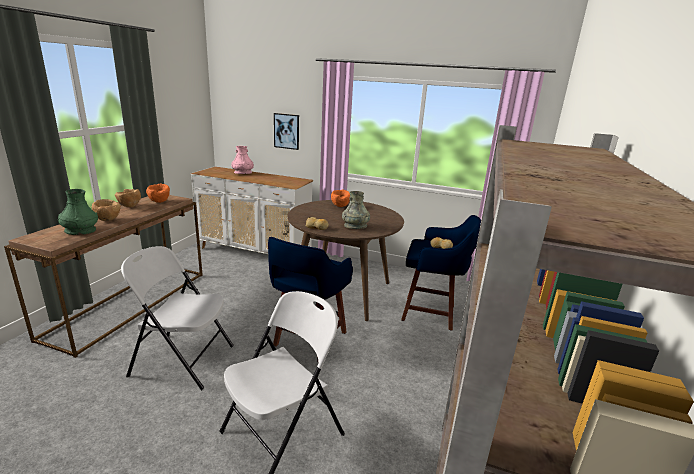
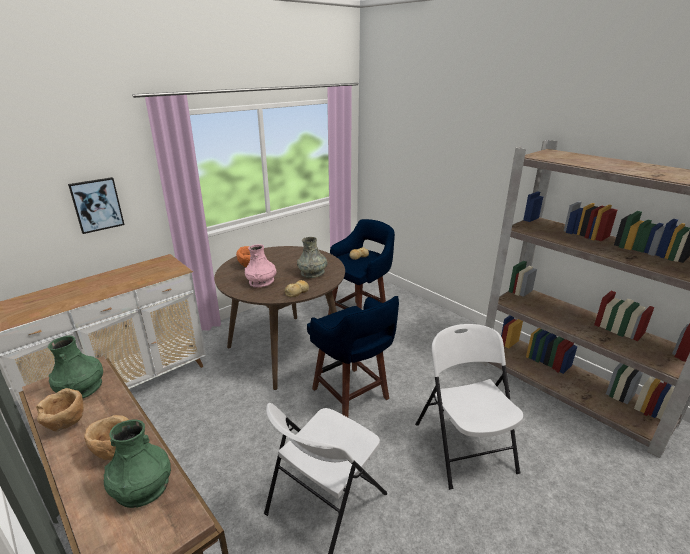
camera: 60 degrees left, 5 degrees up
orange bowl [146,184,170,203] -> green vase [48,336,103,398]
pink vase [231,146,254,174] -> pink vase moved to [245,244,276,288]

